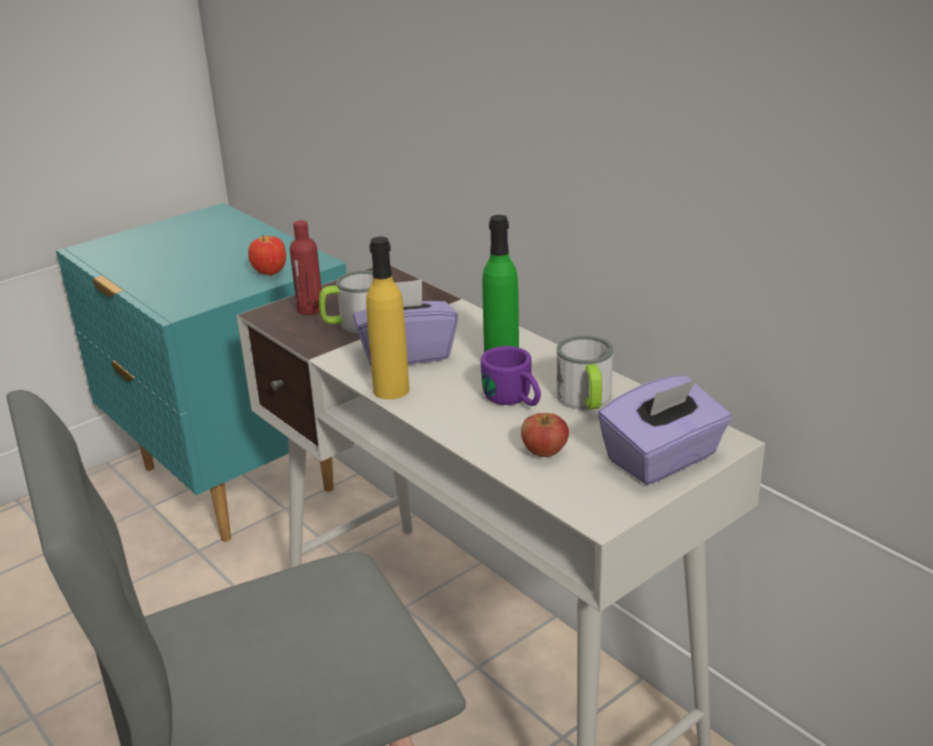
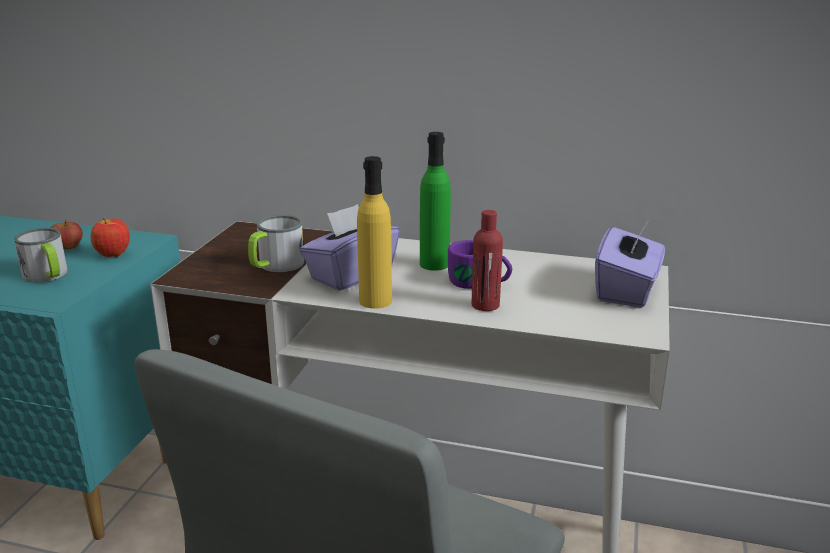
camera: 35 degrees left, 5 degrees down
red bottle [290,220,322,315] -> red bottle moved to [471,210,503,311]
apple [521,413,569,457] -> apple moved to [51,220,83,250]
mug [556,335,613,410] -> mug moved to [14,228,68,282]

